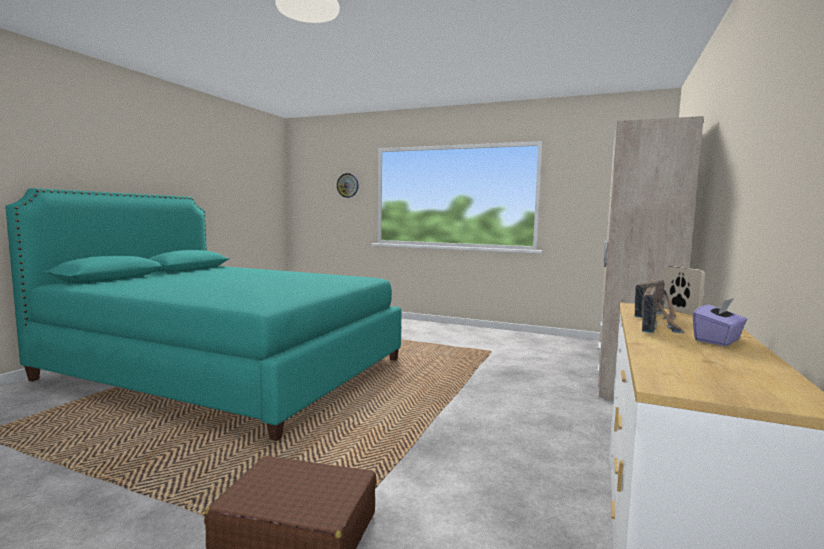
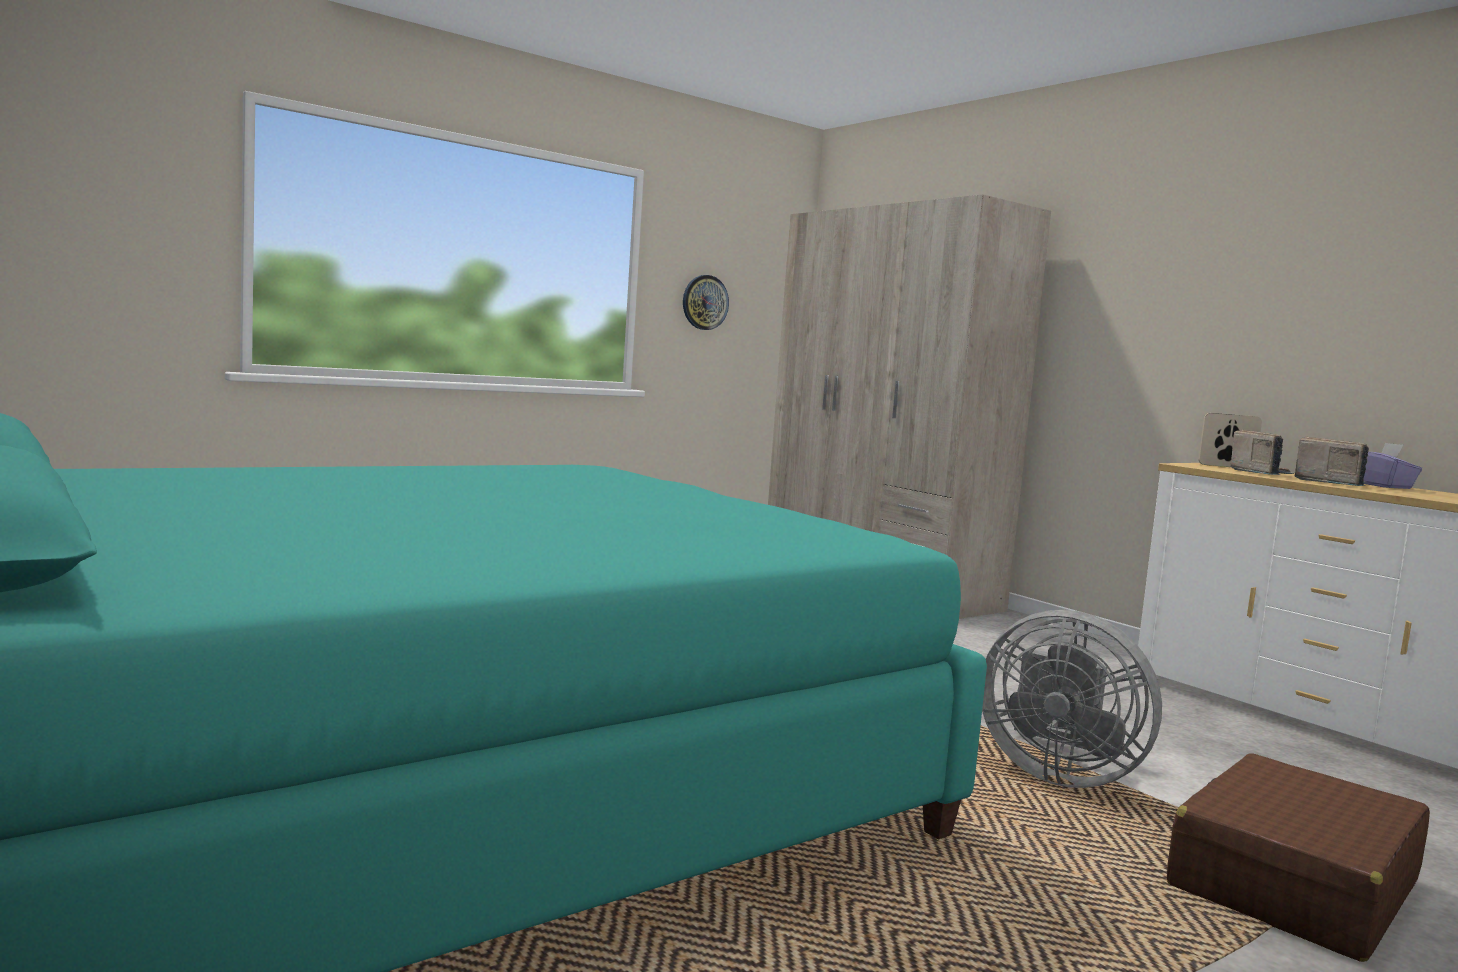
camera: 60 degrees left, 0 degrees up
wall clock [337,173,359,198] -> wall clock moved to [683,275,729,330]
none -> grey fan [982,610,1162,788]

